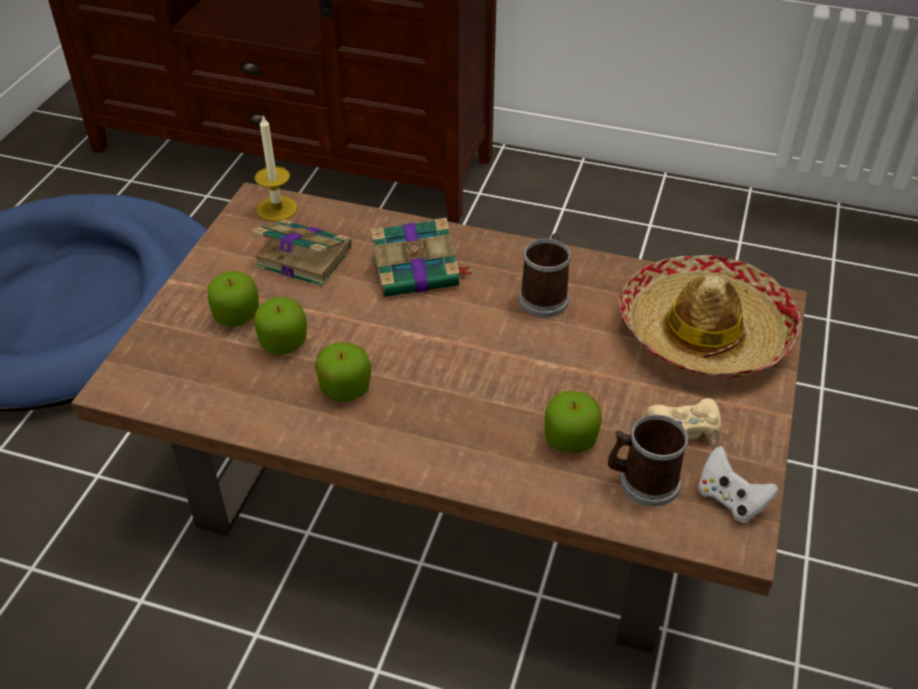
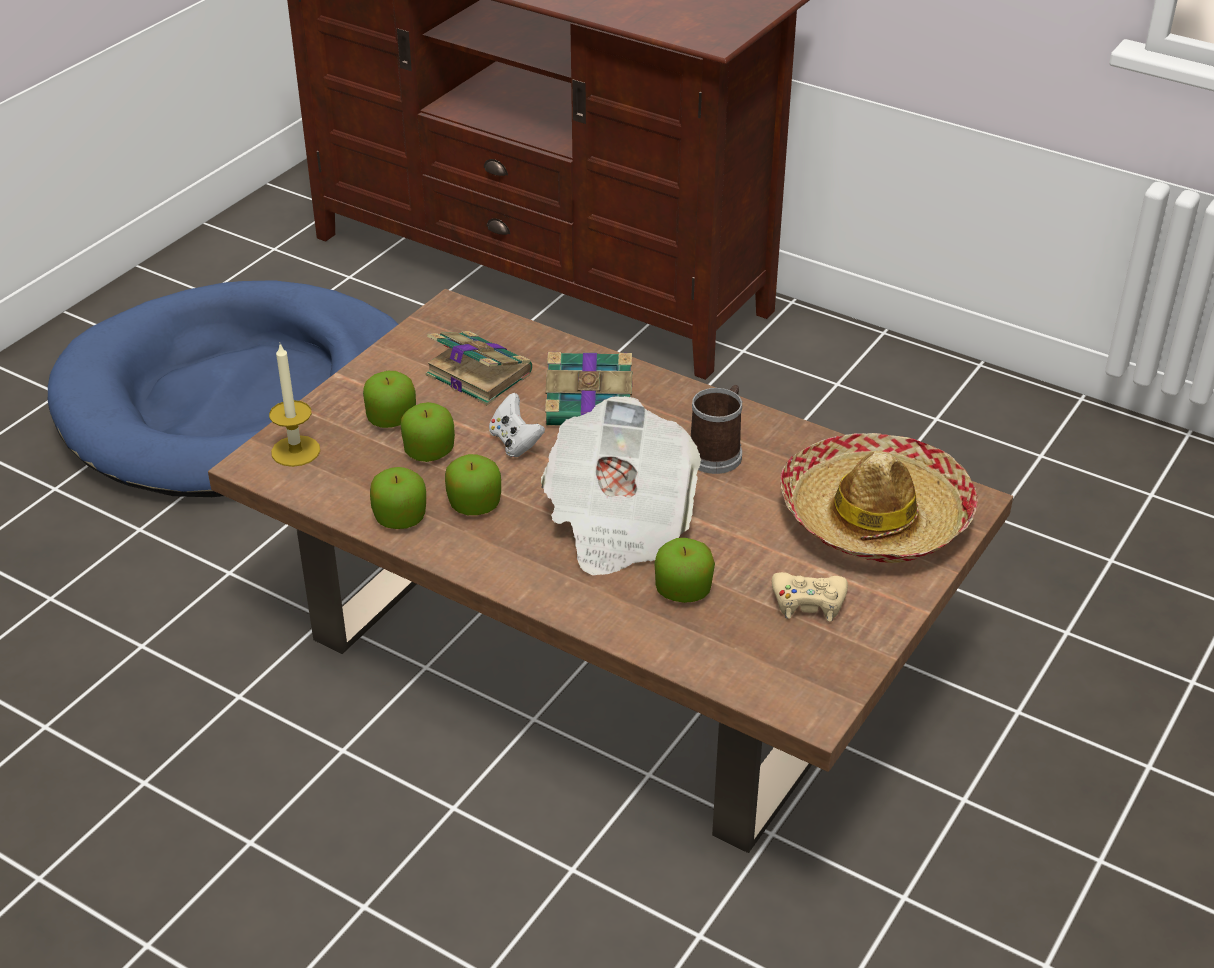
camera: 15 degrees right, 5 degrees down
candle [255,116,297,221] -> candle moved to [269,344,320,467]
mug [608,415,689,506] -> none
white game controller [698,446,779,523] -> white game controller moved to [489,393,545,457]
none -> apple [370,467,426,529]
none -> newspaper [541,396,701,576]

